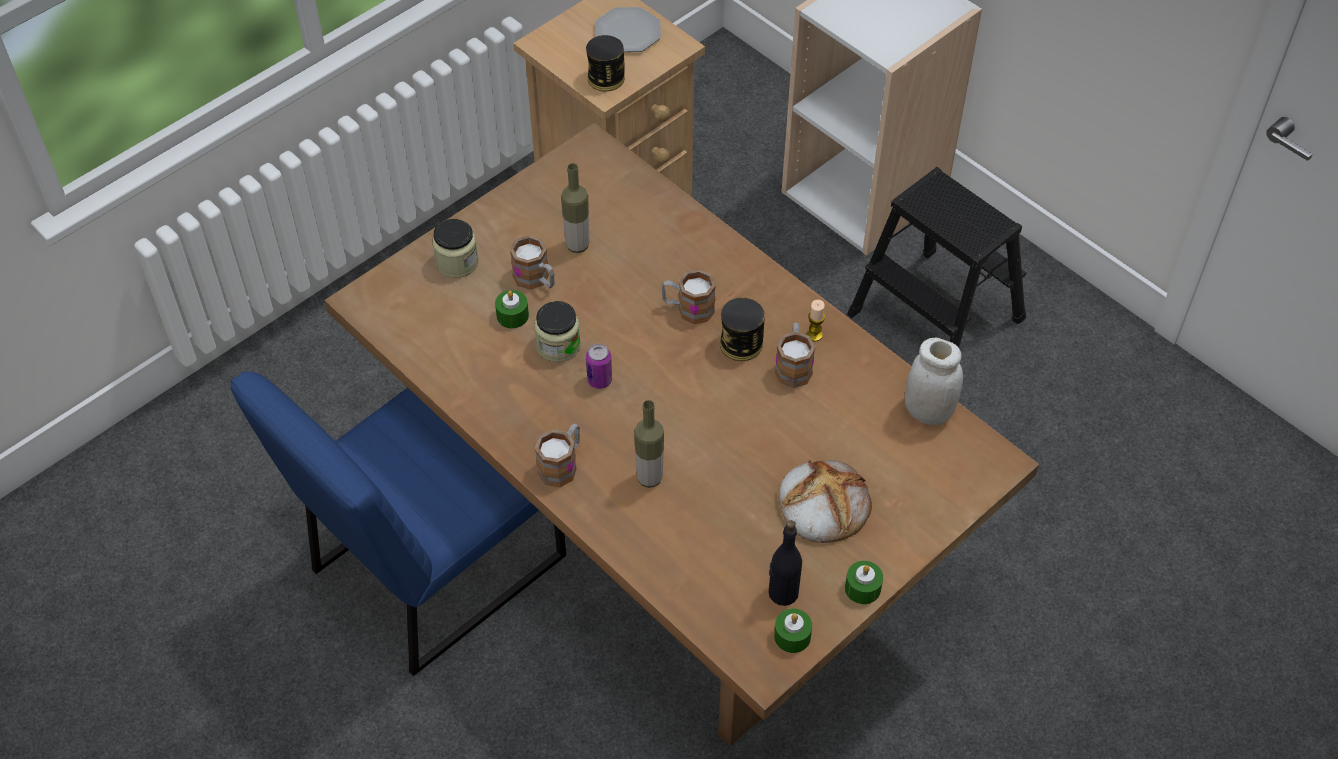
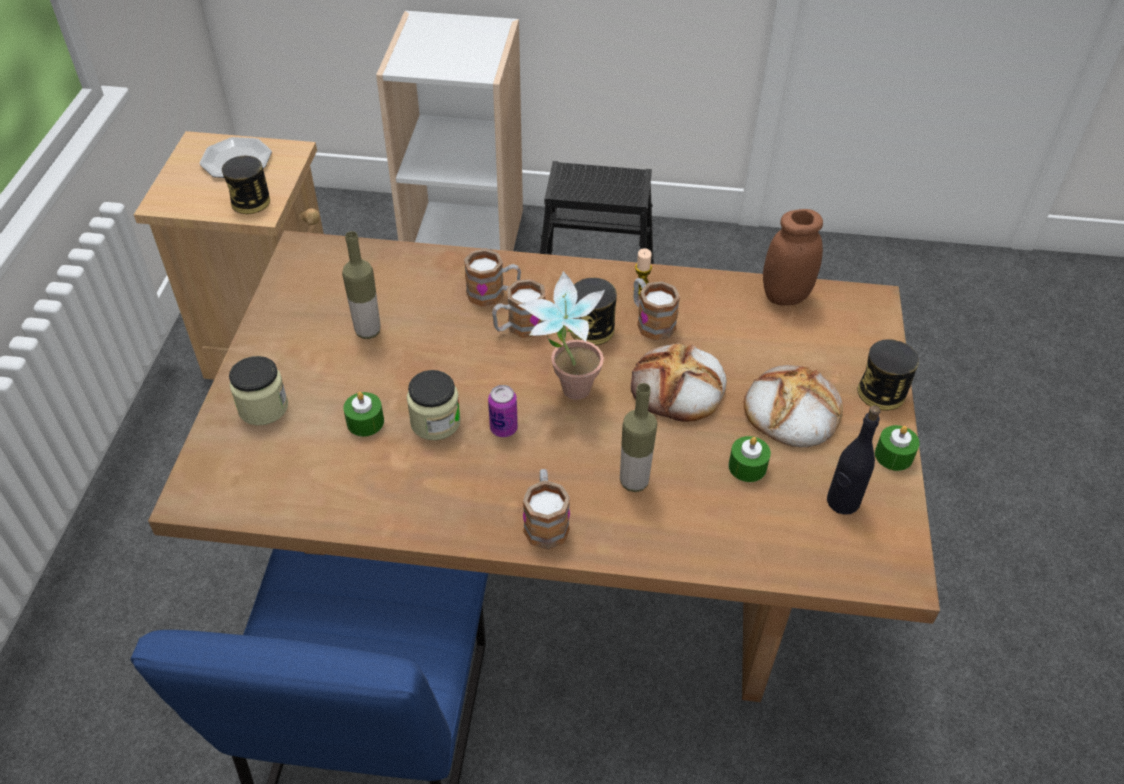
camera: 40 degrees left, 5 degrees down
mug [510,235,554,290] -> mug moved to [464,248,521,307]
green candle [774,609,812,653] -> green candle moved to [728,436,771,482]
white jar [905,338,963,425] -> brown jar [763,209,823,305]
none -> potted plant [518,271,605,400]
none -> bread [631,343,727,422]
none -> can [857,339,919,411]

